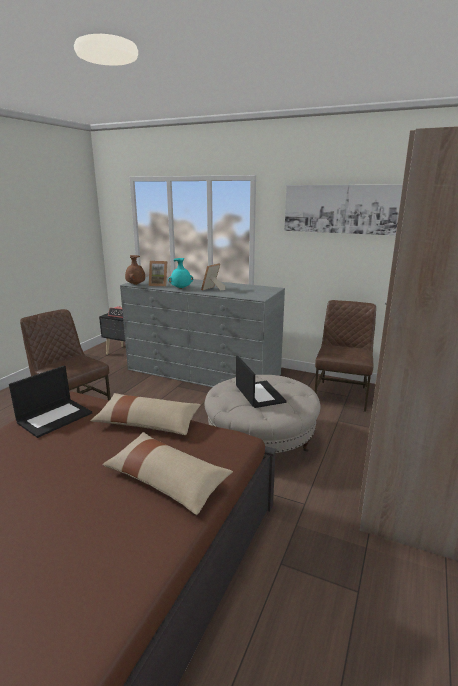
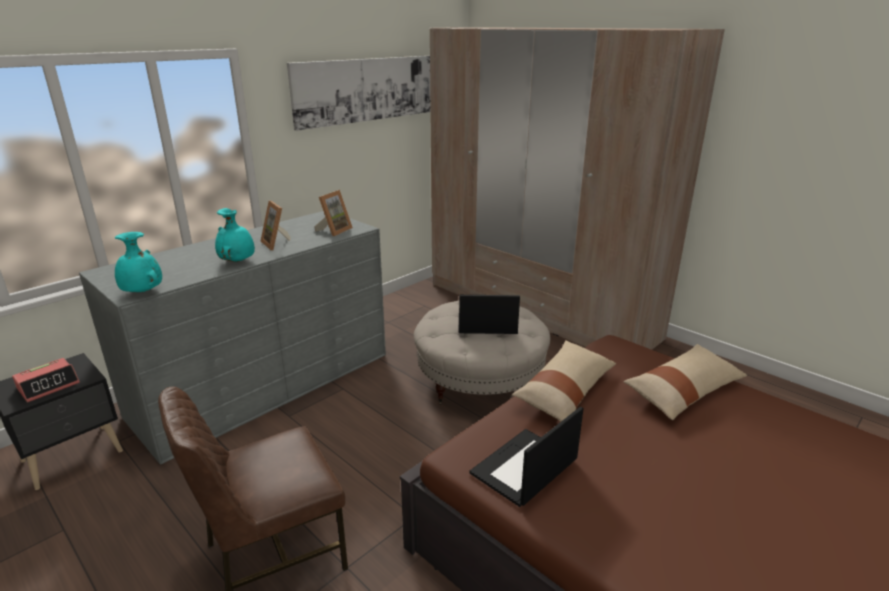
camera: 70 degrees left, 5 degrees up
laptop [9,365,92,438] -> laptop turned 105 degrees counterclockwise [470,407,584,507]
brown vase [125,255,145,285] -> turquoise vase [115,232,162,292]
picture frame [149,261,167,287] -> picture frame moved to [315,190,353,236]
brown chair [315,300,376,412] -> none

